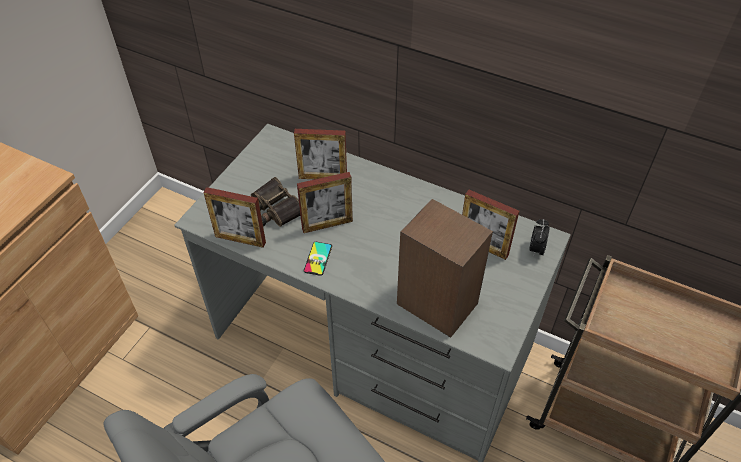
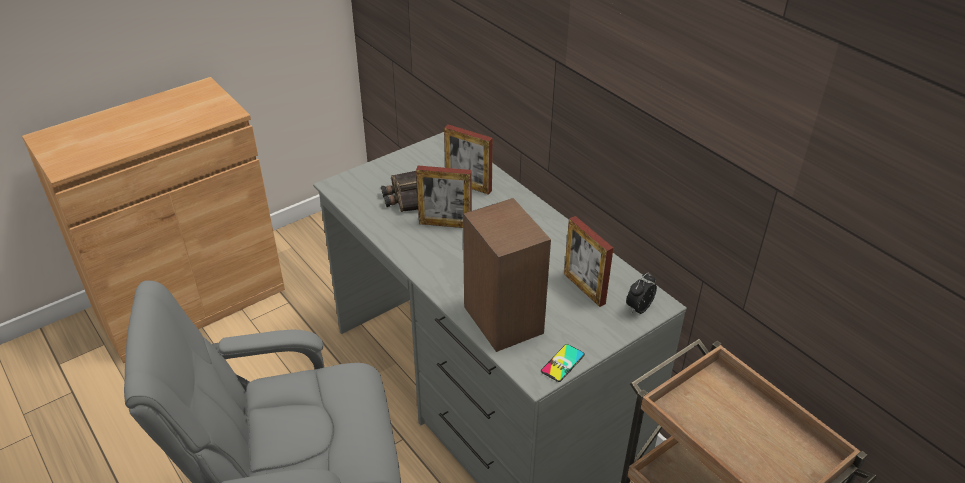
camera: 25 degrees right, 10 degrees down
picture frame [203,187,266,248] -> none
phone [304,242,332,276] -> phone moved to [541,344,585,382]

